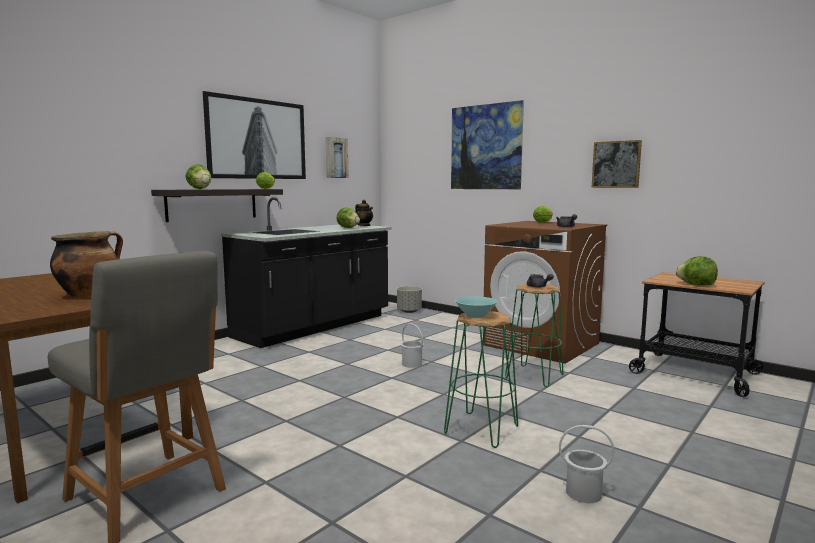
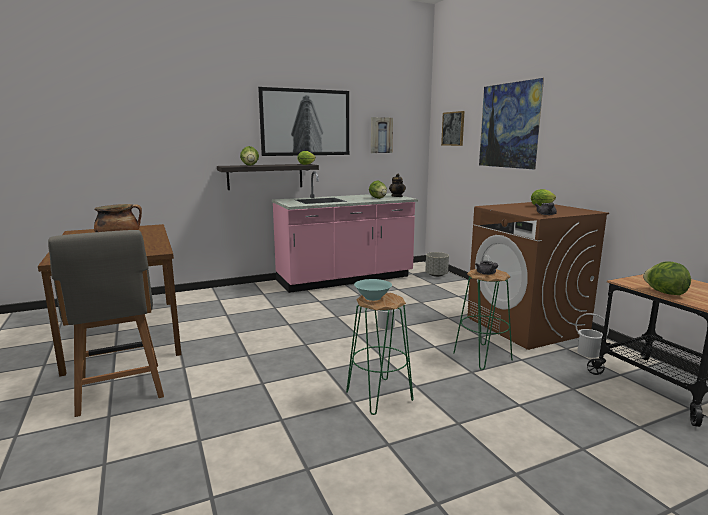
camera: 25 degrees right, 5 degrees up
black counter [221,197,391,348] -> pink counter [272,171,418,293]
white bucket [559,425,615,503] -> white bucket moved to [575,313,609,358]
picture [592,140,642,188] -> picture moved to [441,111,464,146]

